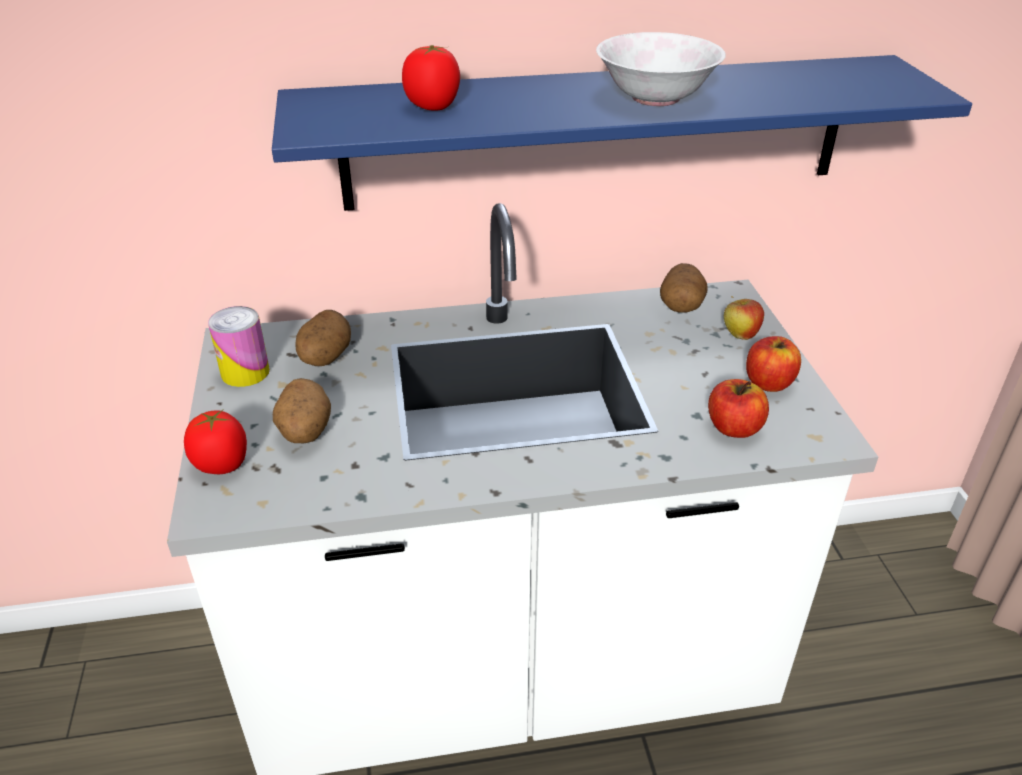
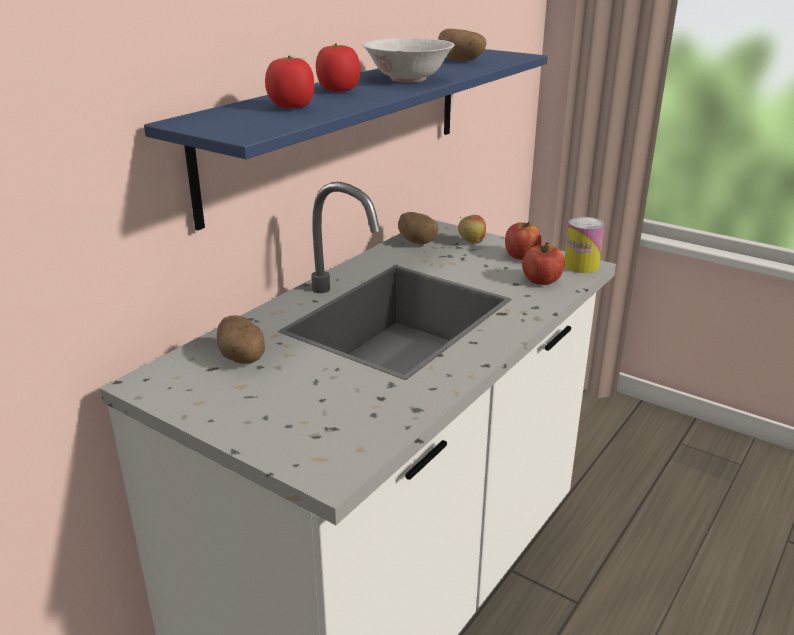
camera: 45 degrees left, 10 degrees down
tomato [184,409,247,474] -> tomato moved to [316,43,360,92]
can [208,306,270,387] -> can moved to [564,217,605,273]
potato [273,378,331,444] -> potato moved to [438,29,487,61]

